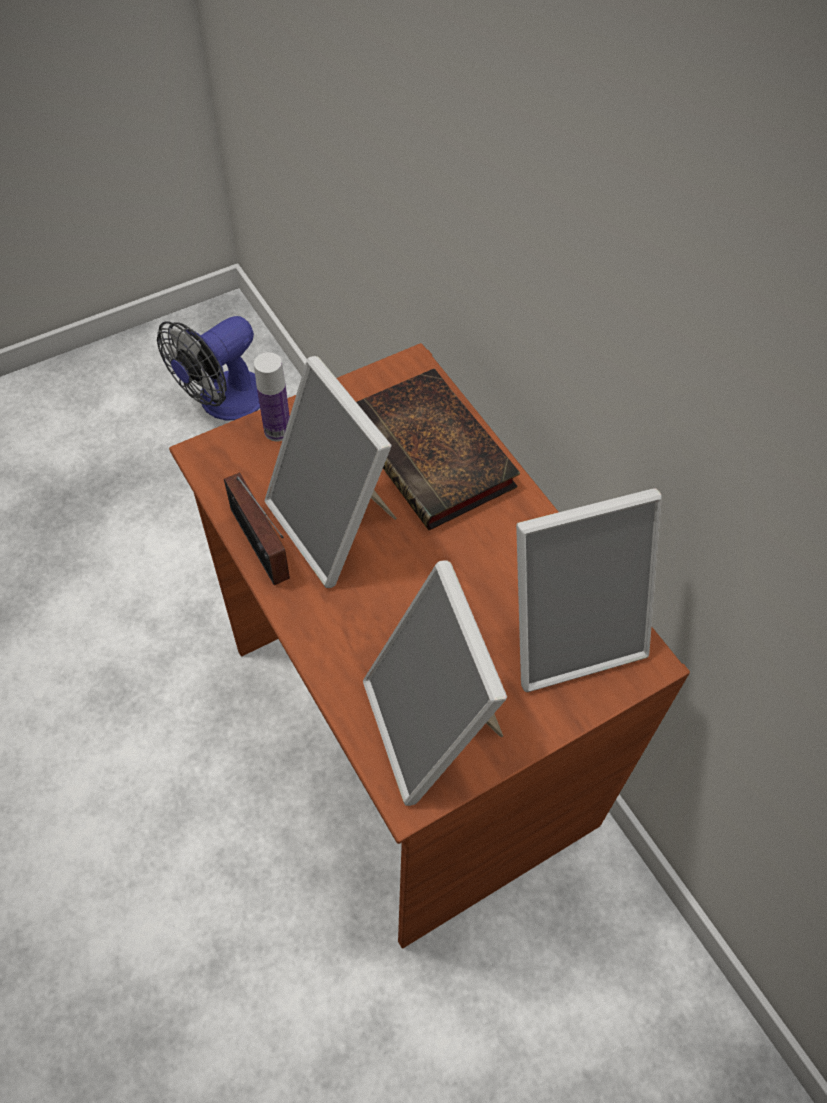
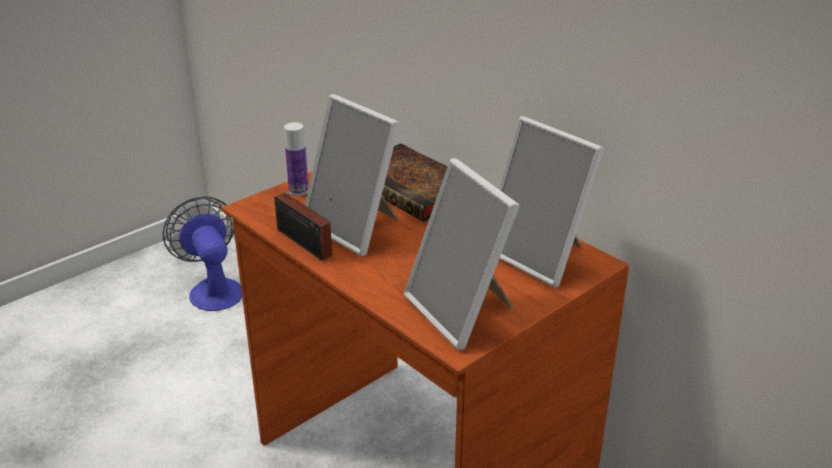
camera: 10 degrees left, 25 degrees down
fan [157,316,260,421] -> fan turned 120 degrees clockwise [162,196,242,311]
picture frame [516,488,662,692] -> picture frame turned 75 degrees clockwise [499,116,604,287]

